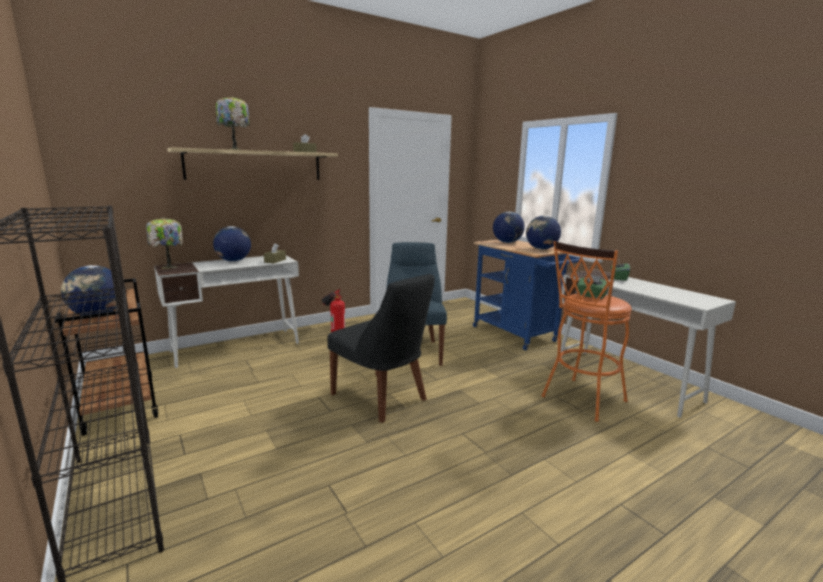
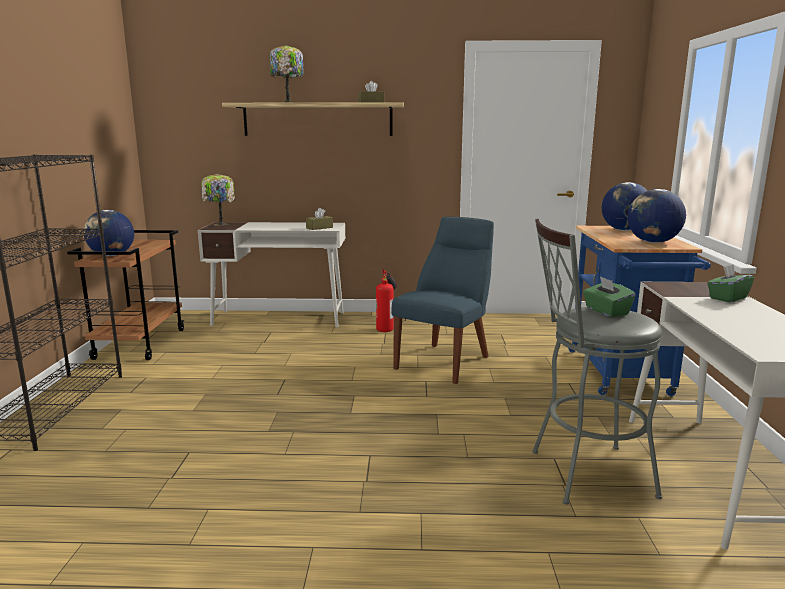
camera: 35 degrees right, 0 degrees up
globe [213,226,251,262] -> none
black chair [327,274,435,423] -> none
orange stool [541,241,632,422] -> grey stool [532,218,662,505]

